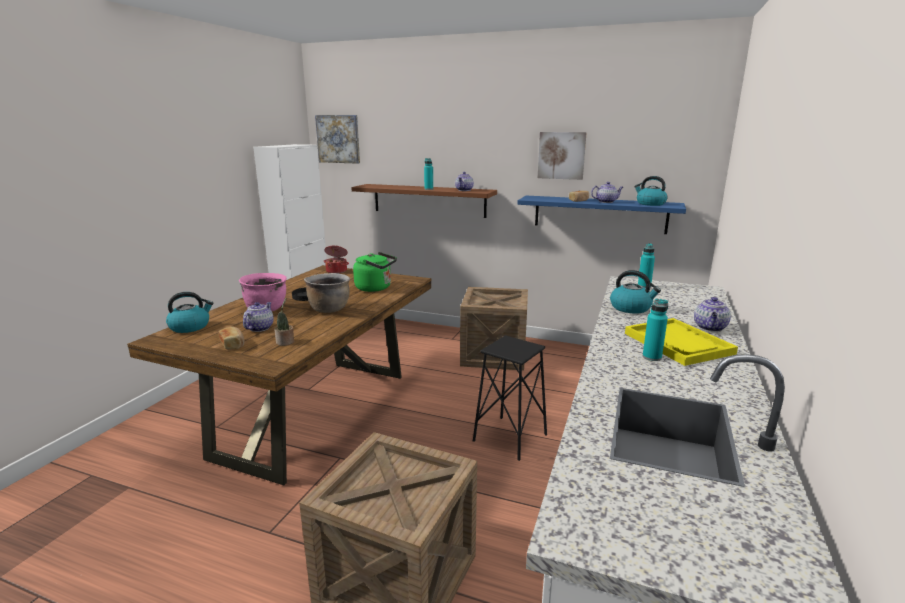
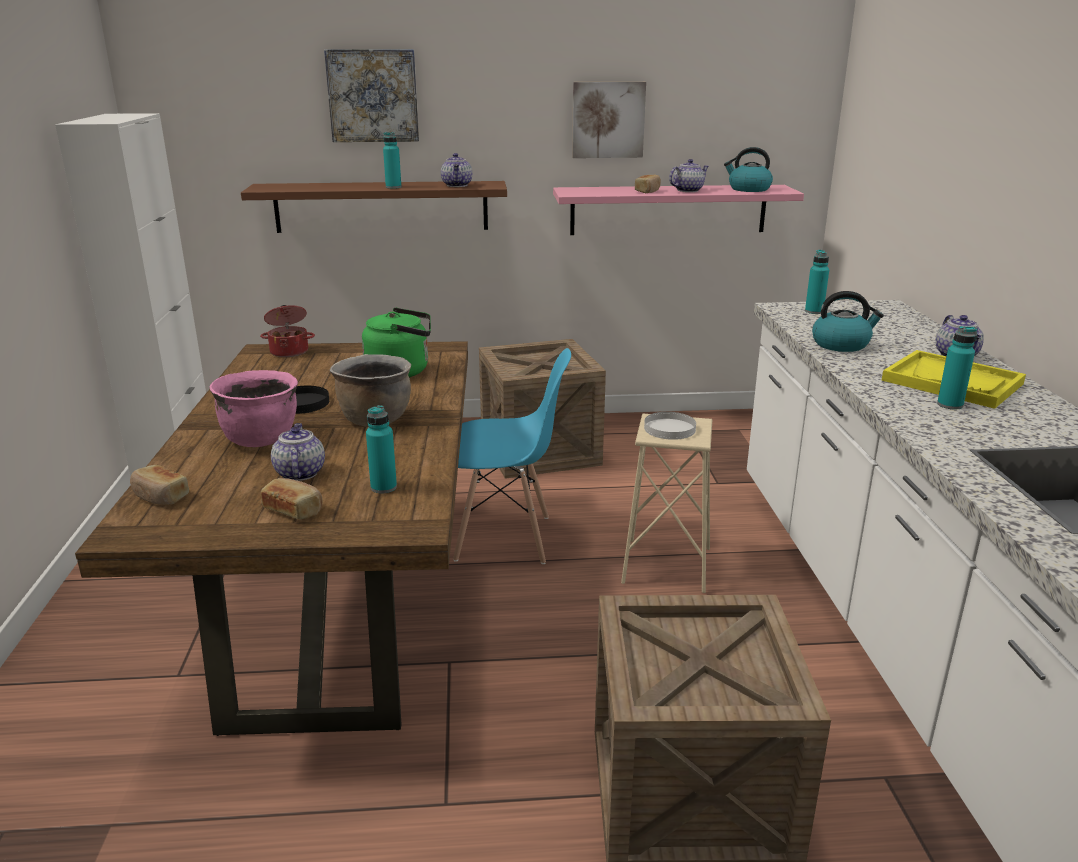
camera: 25 degrees left, 5 degrees up
kettle [166,292,213,333] -> bread [130,465,189,505]
potted plant [274,298,294,346] -> turquoise bottle [366,405,397,494]
picture [315,115,360,164] -> picture moved to [324,49,419,142]
black stool [473,335,547,461] -> beige stool [621,414,712,593]
blue shelf [517,196,686,234] -> pink shelf [553,185,804,235]
none -> blue chair [453,348,571,564]
none -> white plate [644,412,696,440]

